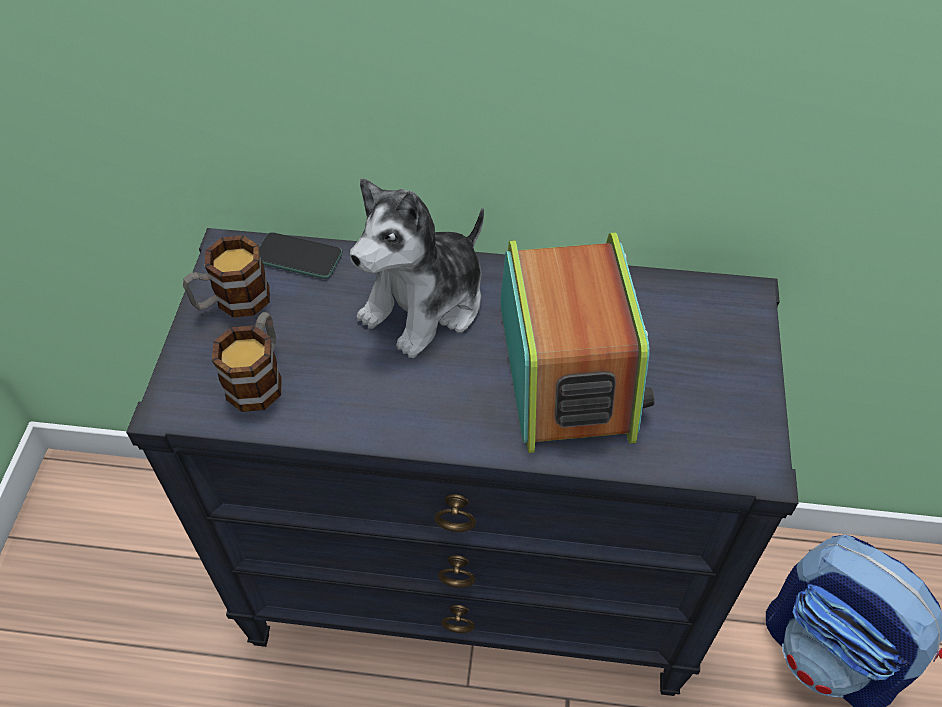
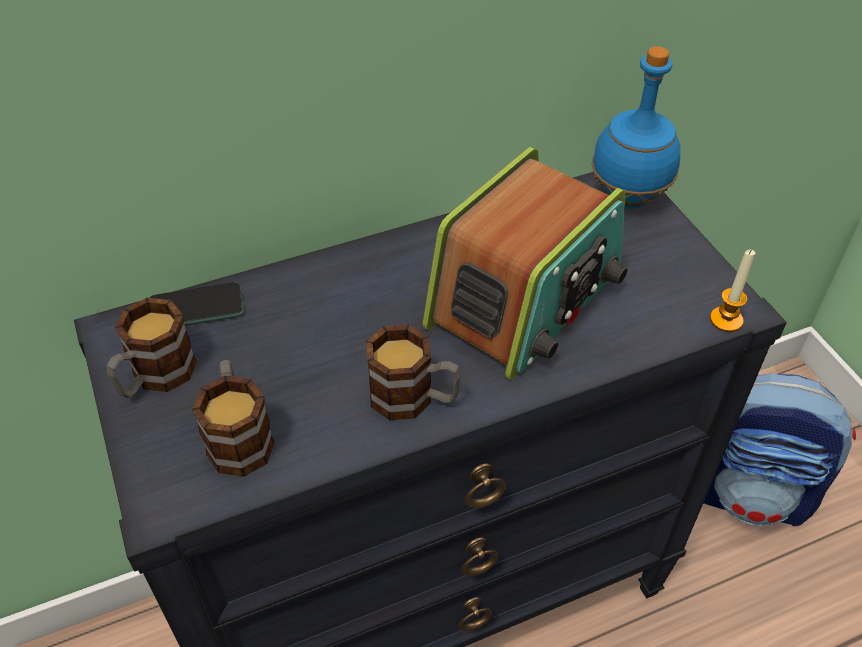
camera: 30 degrees left, 5 degrees down
plush toy [350,178,484,358] -> none
radio [500,233,655,453] -> radio turned 75 degrees clockwise [423,147,628,380]
none -> mug [366,325,461,421]
none -> blue bottle [592,46,681,209]
none -> candle [710,249,755,332]

